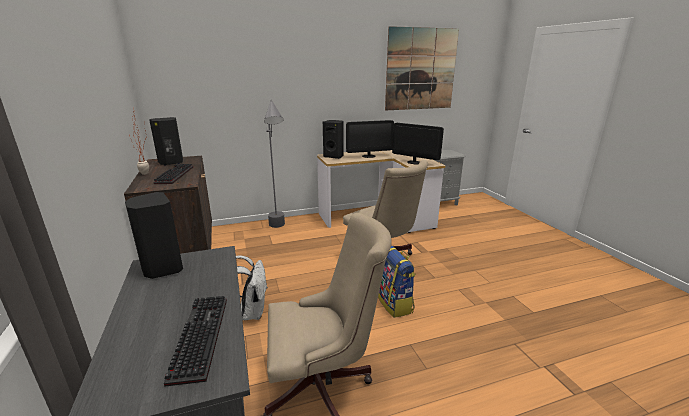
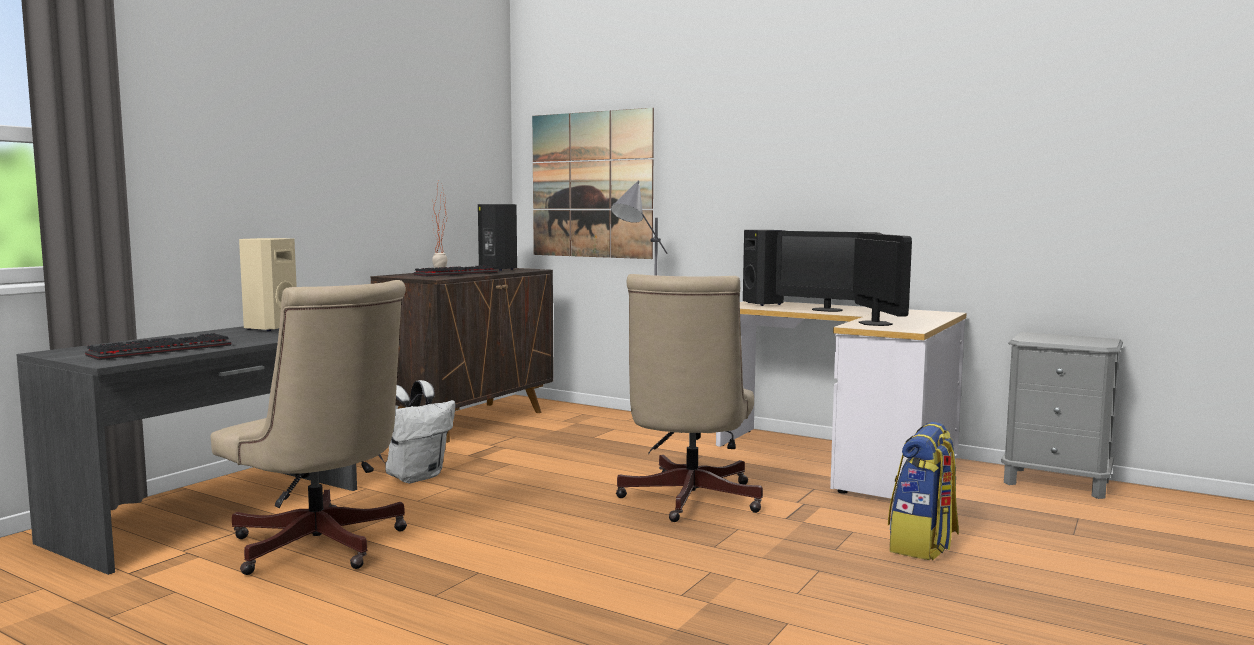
camera: 50 degrees right, 15 degrees down
black speaker [125,192,183,279] -> beige speaker [239,238,297,331]
backpack [378,246,415,318] -> backpack moved to [888,422,959,560]
picture [385,26,459,110] -> picture moved to [532,108,654,259]

